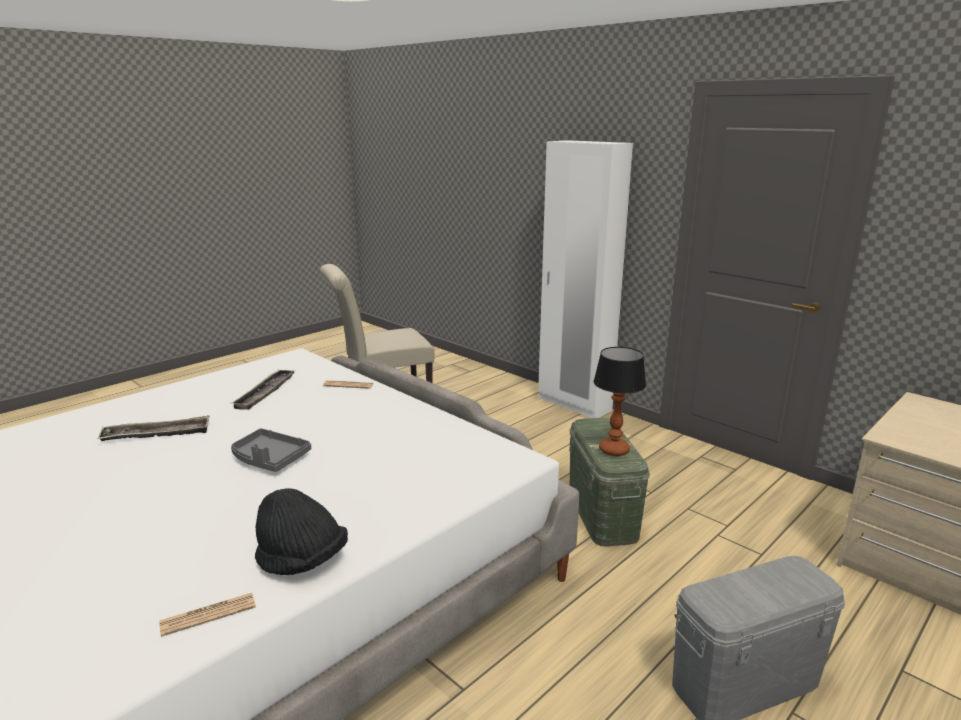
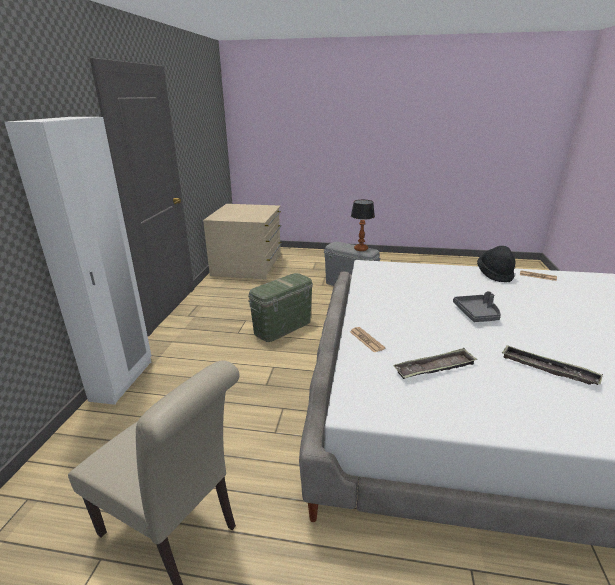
camera: 125 degrees left, 5 degrees up
table lamp [593,347,646,456] -> table lamp moved to [351,200,375,251]

